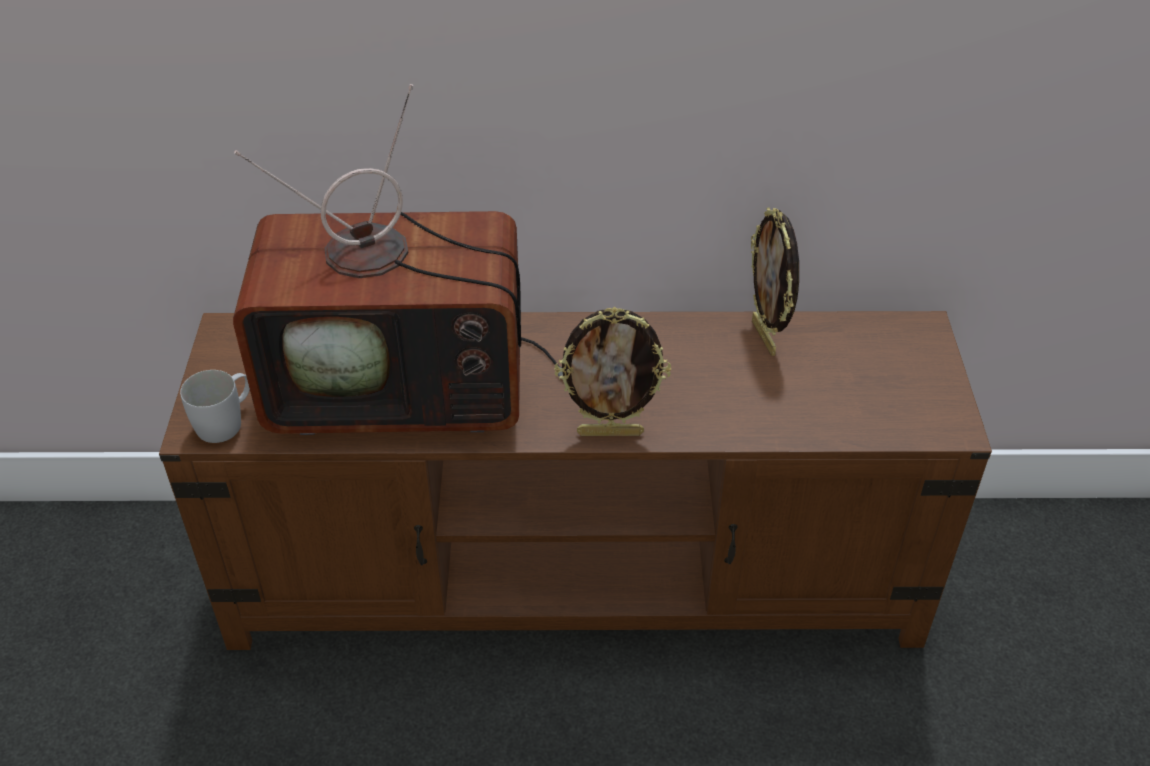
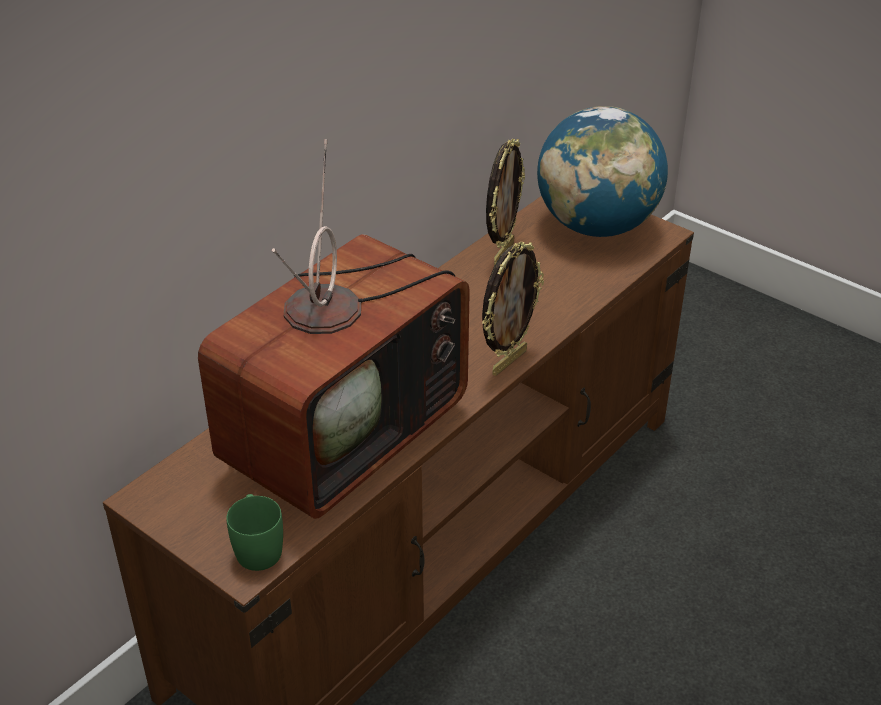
camera: 50 degrees left, 5 degrees down
white mug [180,370,250,443] -> green mug [227,494,283,571]
picture frame [751,207,799,356] -> picture frame turned 90 degrees counterclockwise [486,138,525,265]
none -> globe [537,106,668,237]

